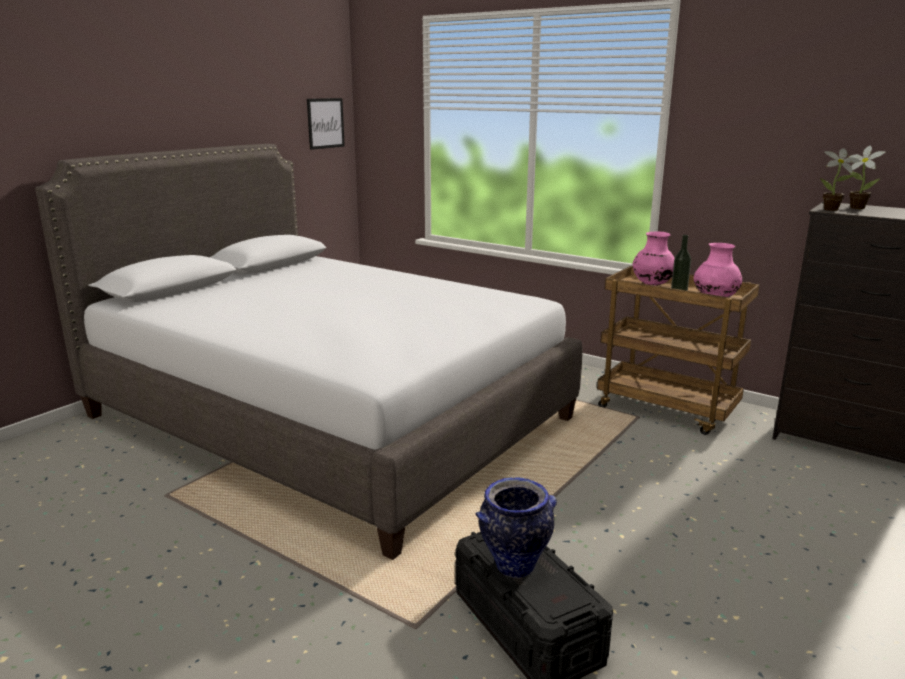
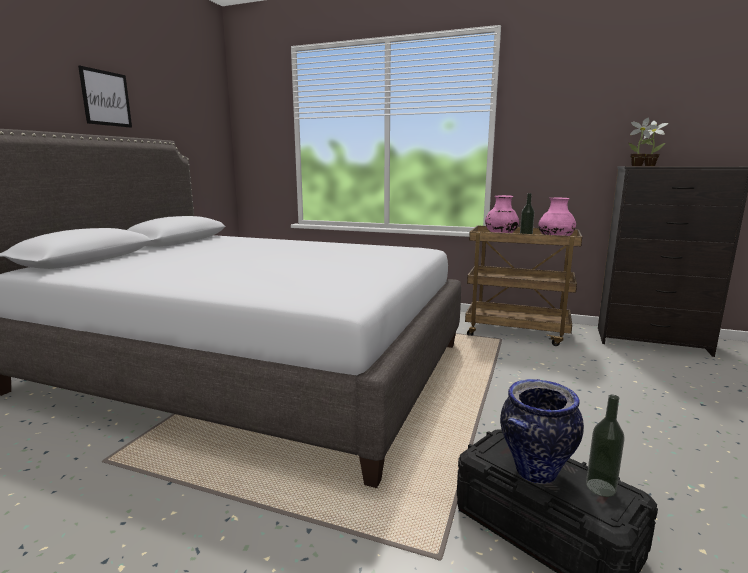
camera: 15 degrees left, 5 degrees down
picture [307,98,345,150] -> picture moved to [78,65,132,128]
none -> bottle [586,395,625,497]

